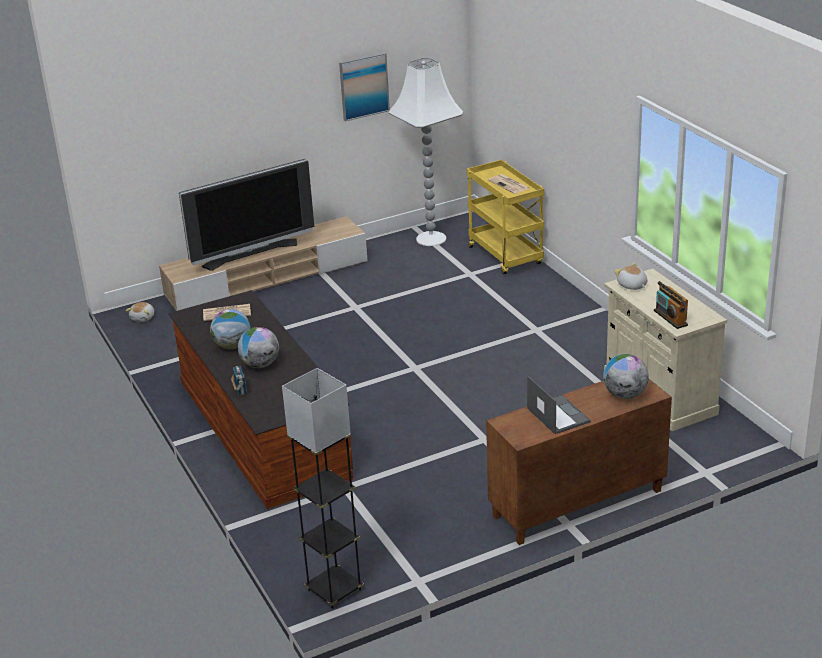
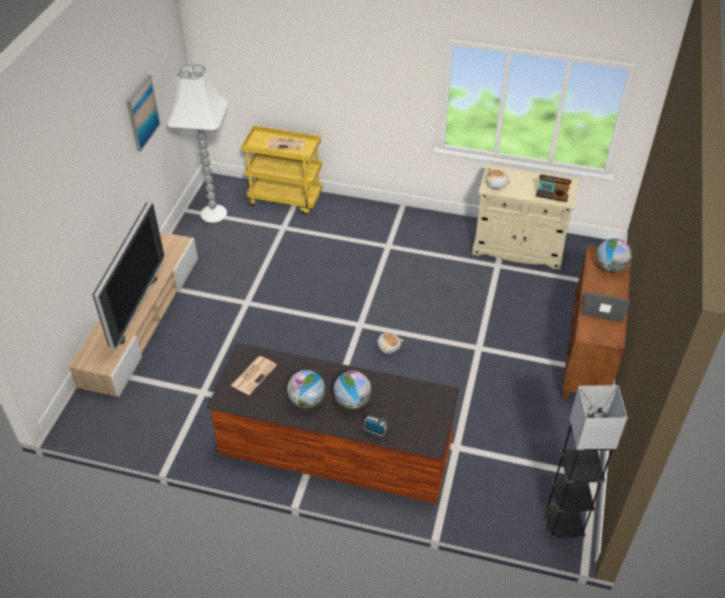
camera: 50 degrees left, 15 degrees up
plush toy [126,302,154,322] -> plush toy moved to [377,333,404,354]

